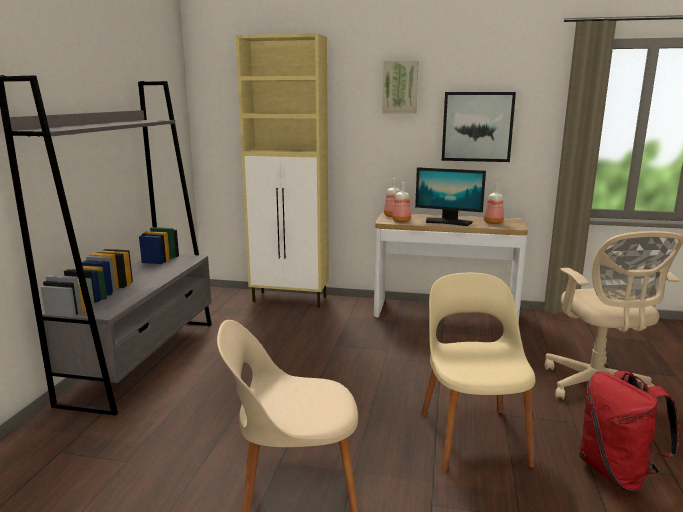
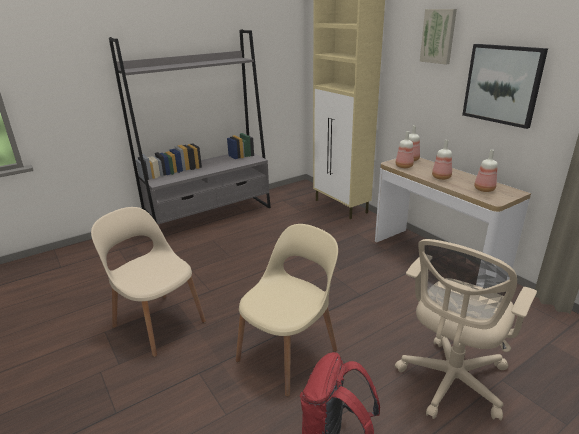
camera: 45 degrees right, 10 degrees up
monitor [415,167,486,226] -> bottle [432,140,452,180]

